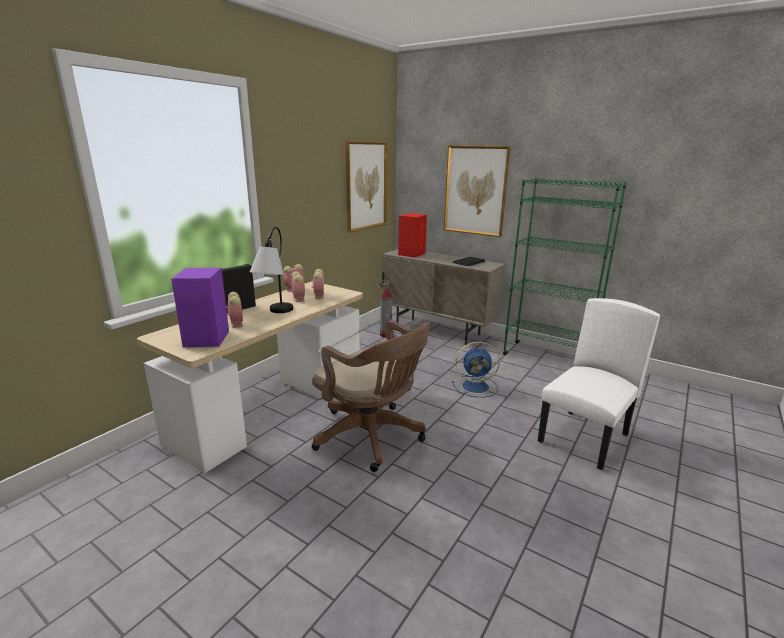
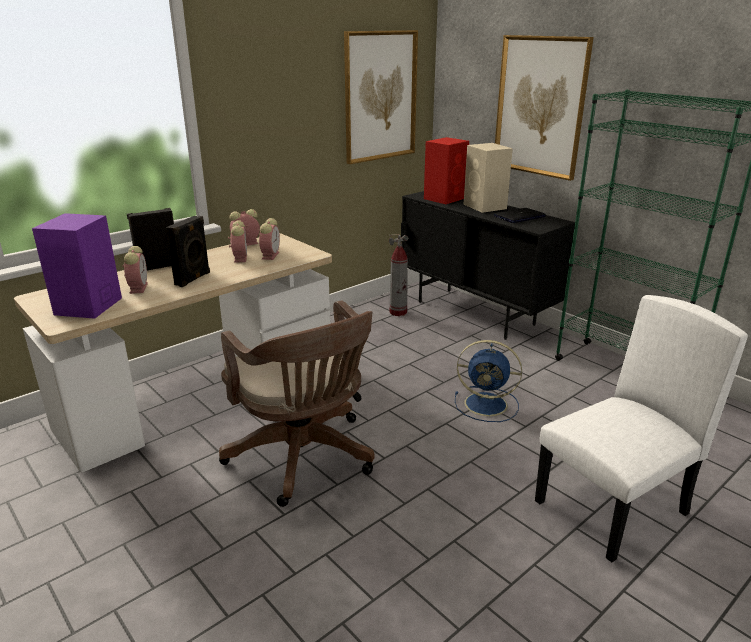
camera: 15 degrees right, 5 degrees up
table lamp [250,227,293,313] -> black speaker [166,216,210,287]
beige cabinet [382,249,505,345] -> black cabinet [401,191,575,340]
none -> beige speaker [464,143,513,213]

